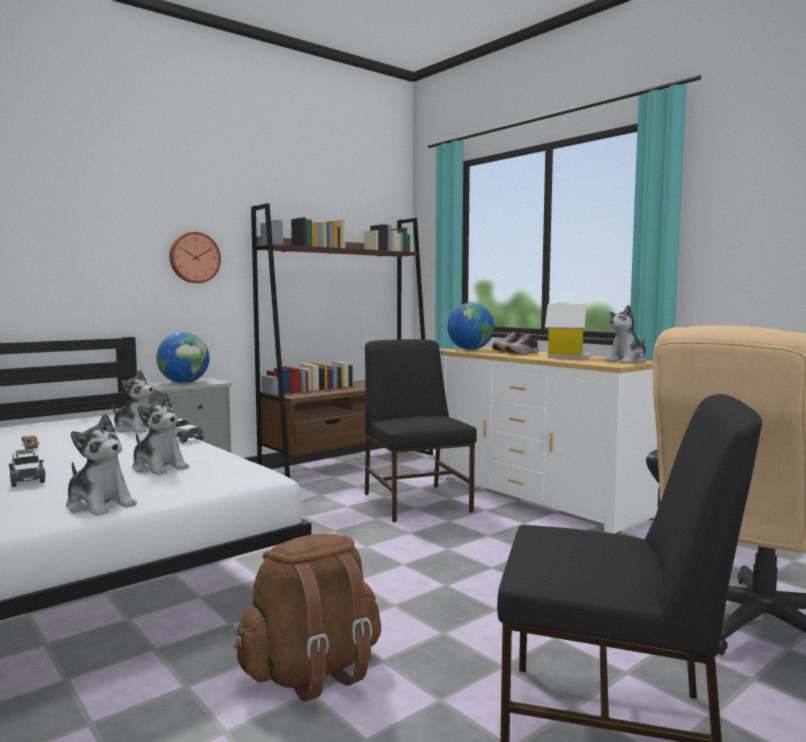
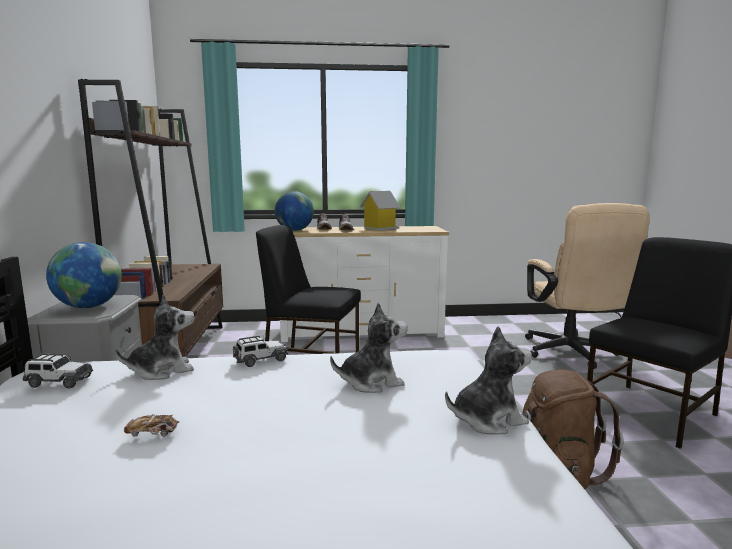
camera: 55 degrees left, 5 degrees up
toy car [9,449,46,487] -> toy car moved to [23,353,93,389]
wall clock [169,232,221,283] -> none
plush toy [605,305,647,363] -> none

